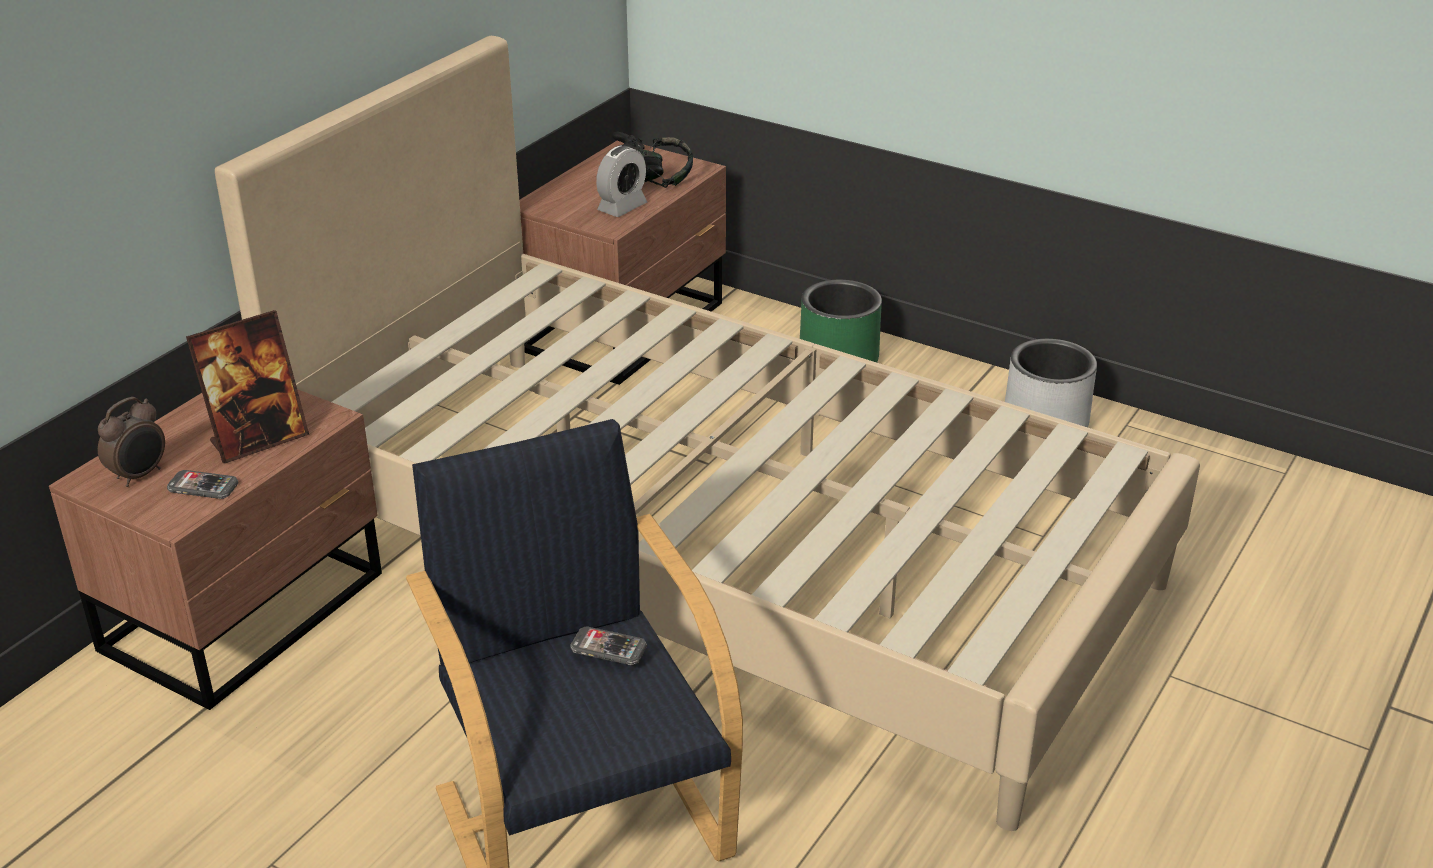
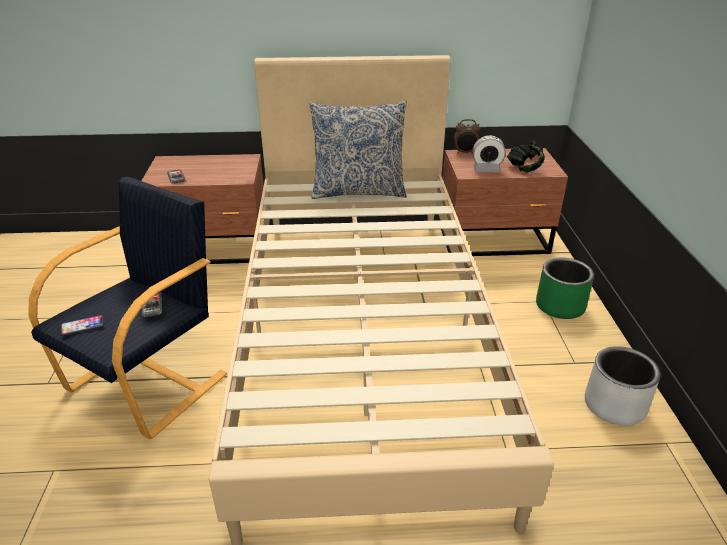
camera: 55 degrees right, 0 degrees up
alarm clock [98,397,165,487] -> alarm clock moved to [454,119,480,154]
picture frame [186,310,309,464] -> none
none -> phone [61,315,104,336]
none -> pillow [309,101,407,199]

